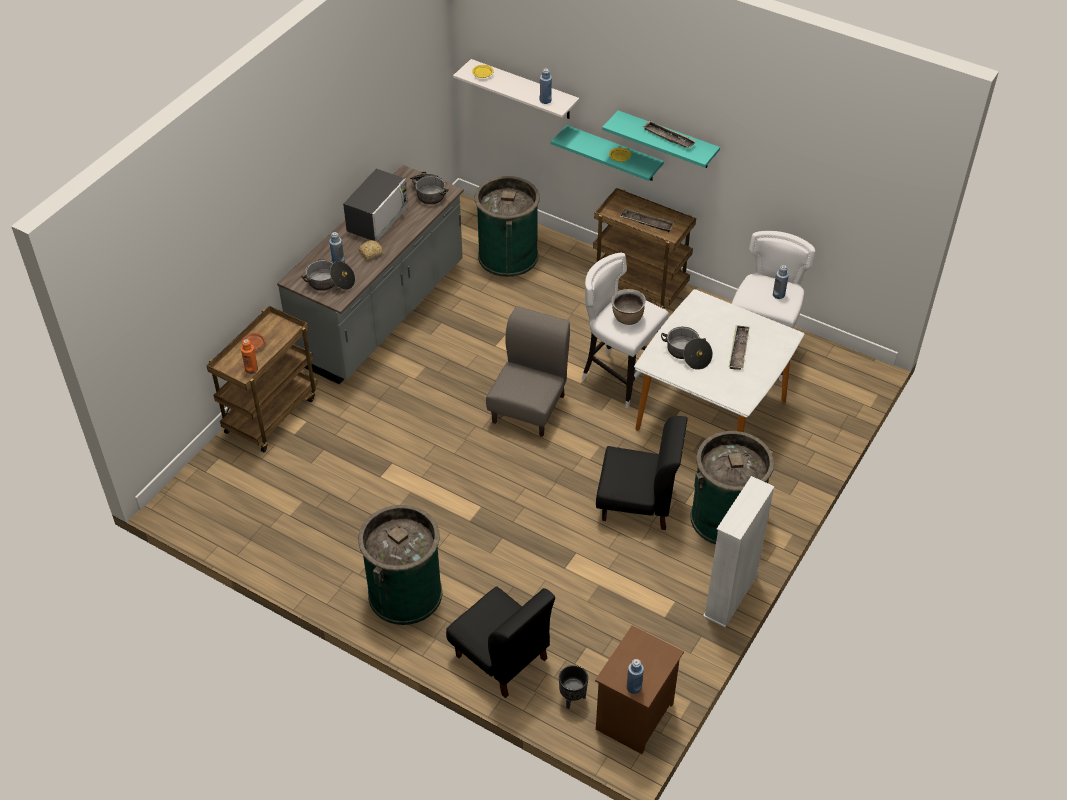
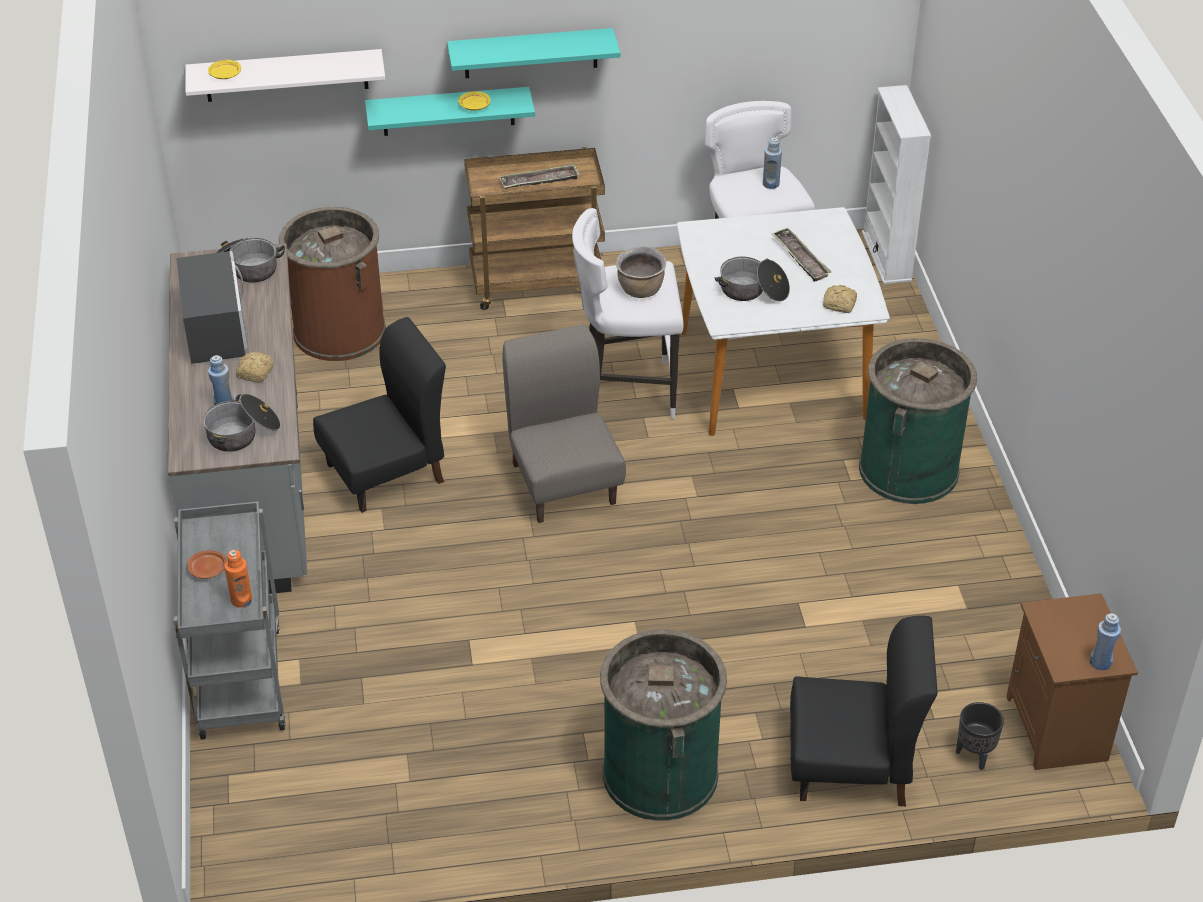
camera: 40 degrees left, 5 degrees down
brown cart [206,306,318,452] -> grey cart [174,501,286,740]
green trash can [475,176,540,277] -> brown trash can [279,207,386,361]
blue bottle [540,68,552,104] -> none
black chair [596,416,688,530] -> black chair moved to [313,317,446,513]
tray [642,121,696,148] -> none
white bookcase [703,476,775,627] -> white bookcase moved to [862,85,931,284]
none -> bread [823,285,857,313]

